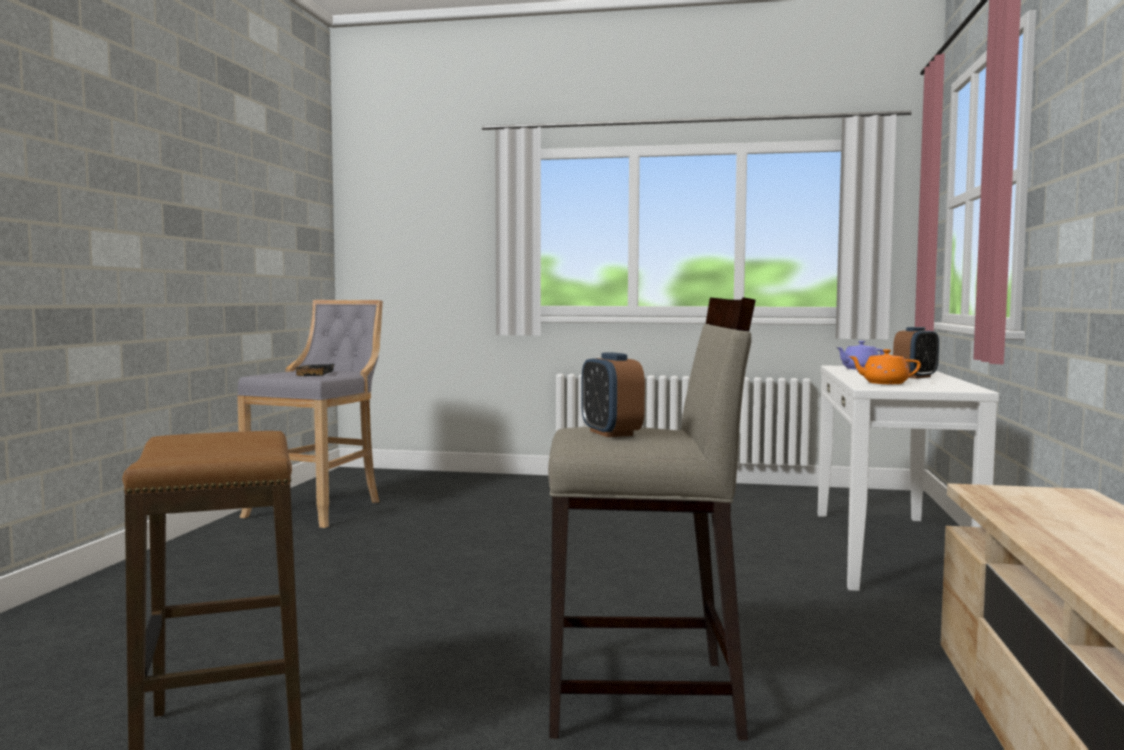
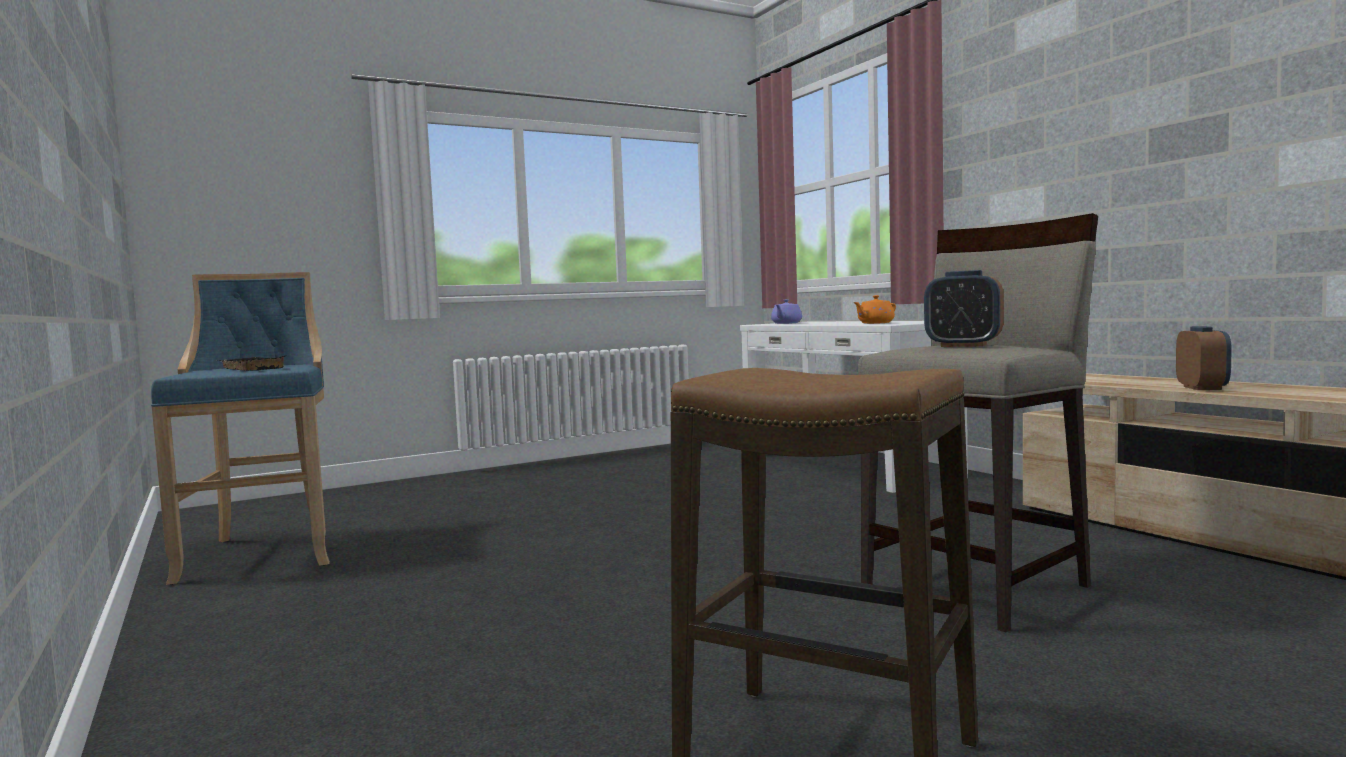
camera: 40 degrees left, 0 degrees up
grey stool [237,300,383,528] -> blue stool [151,272,330,585]
alarm clock [893,327,939,379] -> alarm clock moved to [1176,326,1232,390]

